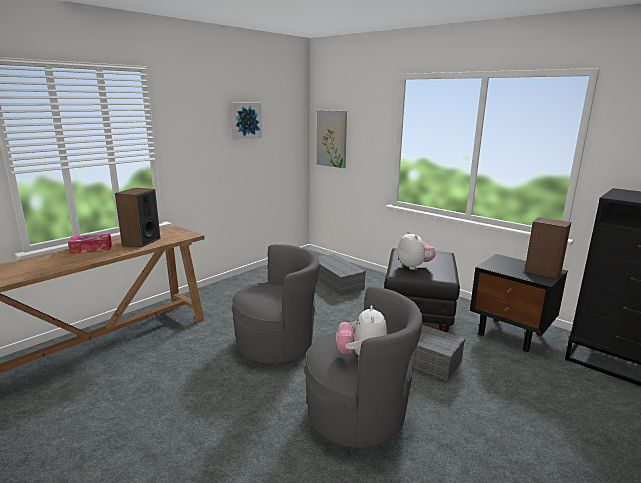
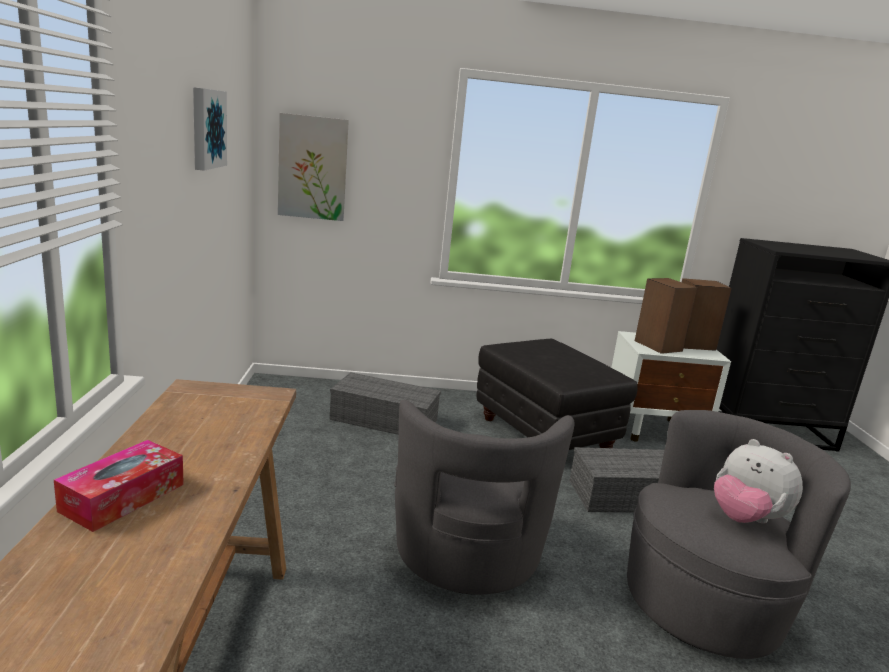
camera: 45 degrees left, 0 degrees up
speaker [115,188,161,248] -> speaker moved to [635,278,697,354]
grey armchair [232,244,320,364] -> grey armchair turned 150 degrees clockwise [394,400,575,595]
plush toy [398,231,436,270] -> none
black nightstand [470,254,568,352] -> white nightstand [611,331,731,442]

